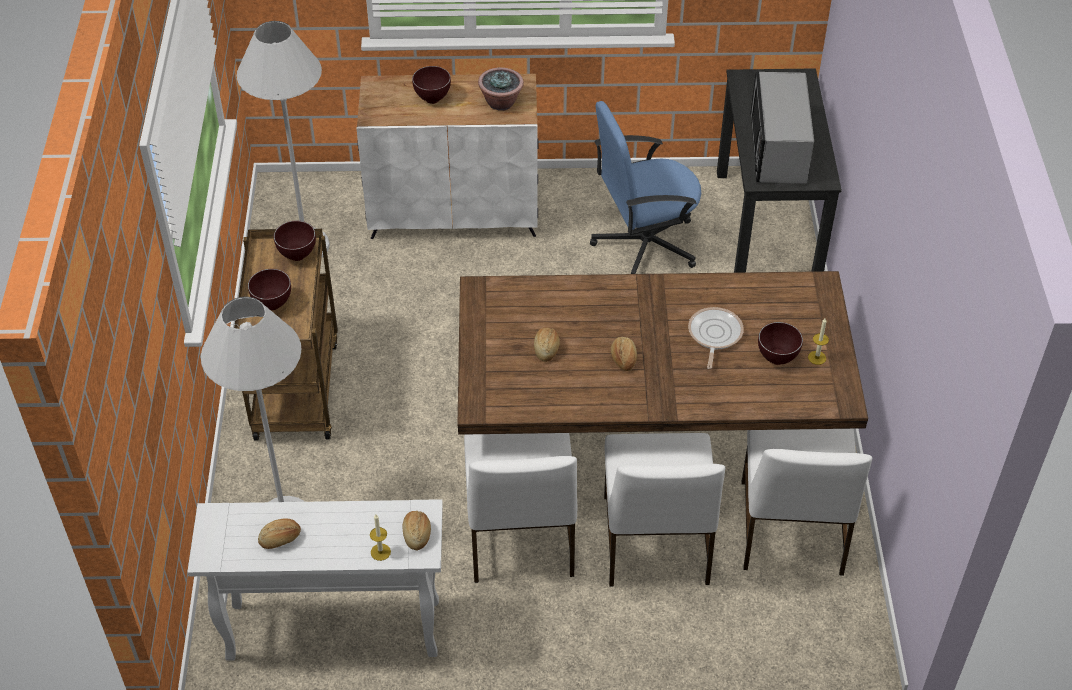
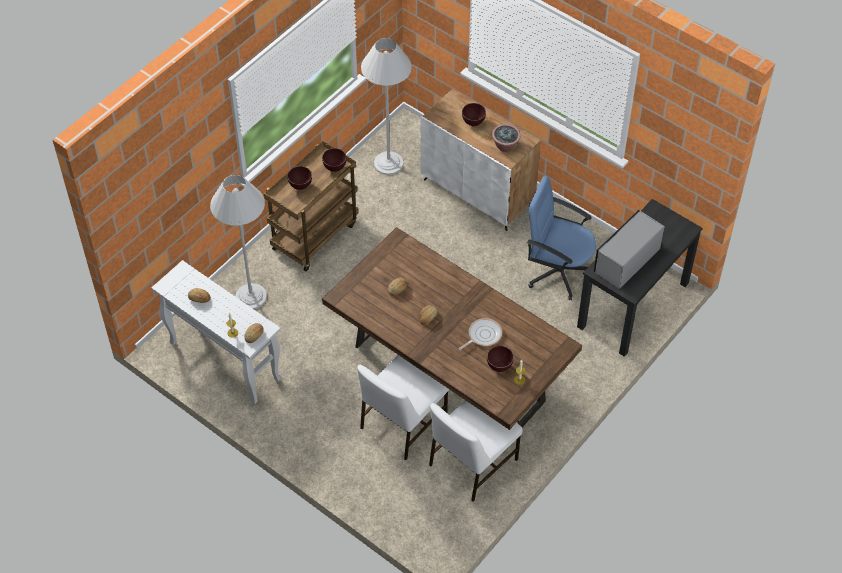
camera: 40 degrees right, 5 degrees up
white chair [464,433,577,583] -> none

